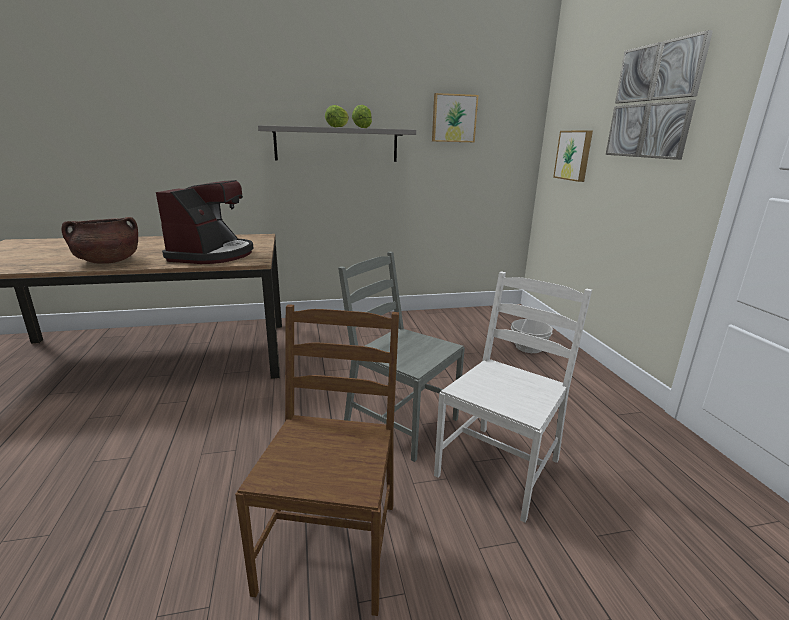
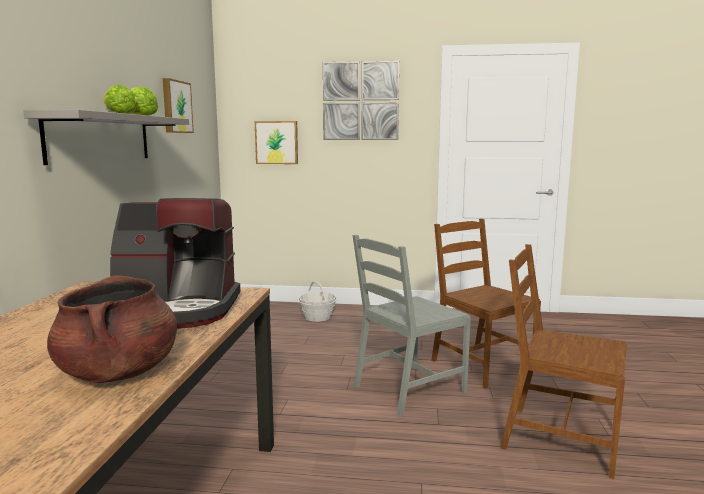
camera: 70 degrees left, 10 degrees down
coffee machine [156,180,254,264] -> coffee machine turned 150 degrees clockwise [110,198,240,329]
white chair [434,271,592,523] -> brown chair [431,219,541,389]

